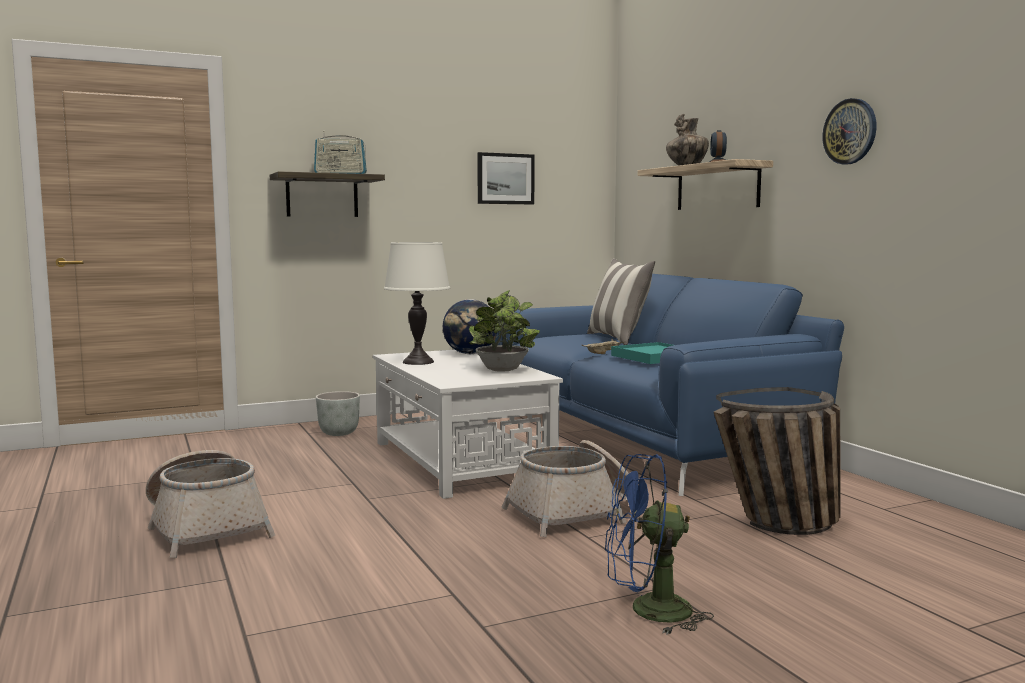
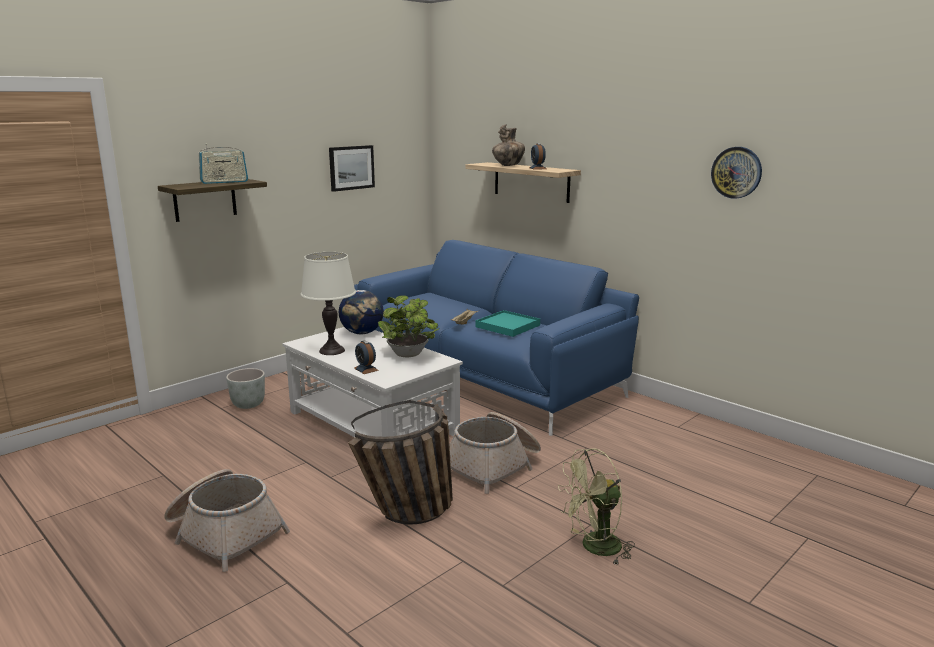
camera: 20 degrees left, 10 degrees up
pillow [587,258,655,345] -> none
blue fan [605,454,714,635] -> green fan [558,449,635,564]
basket [714,387,841,535] -> basket moved to [348,400,453,524]
wall clock [822,98,877,165] -> wall clock moved to [711,147,762,199]
none -> alarm clock [354,340,379,374]

